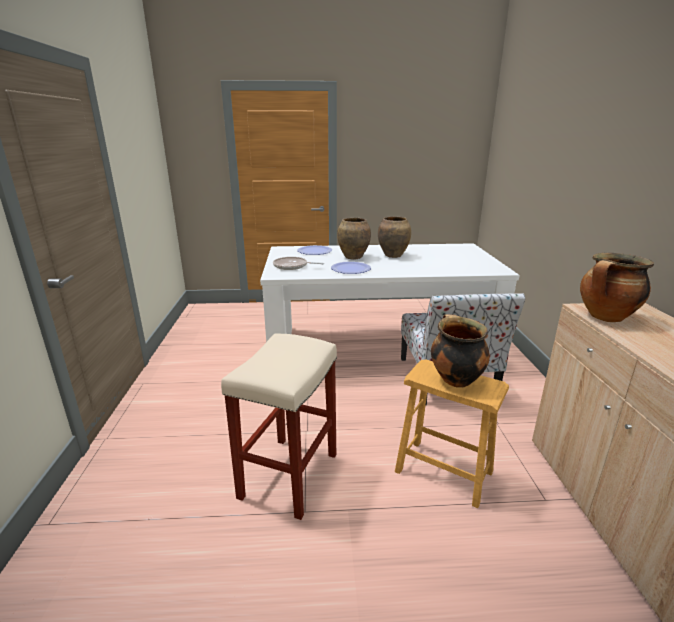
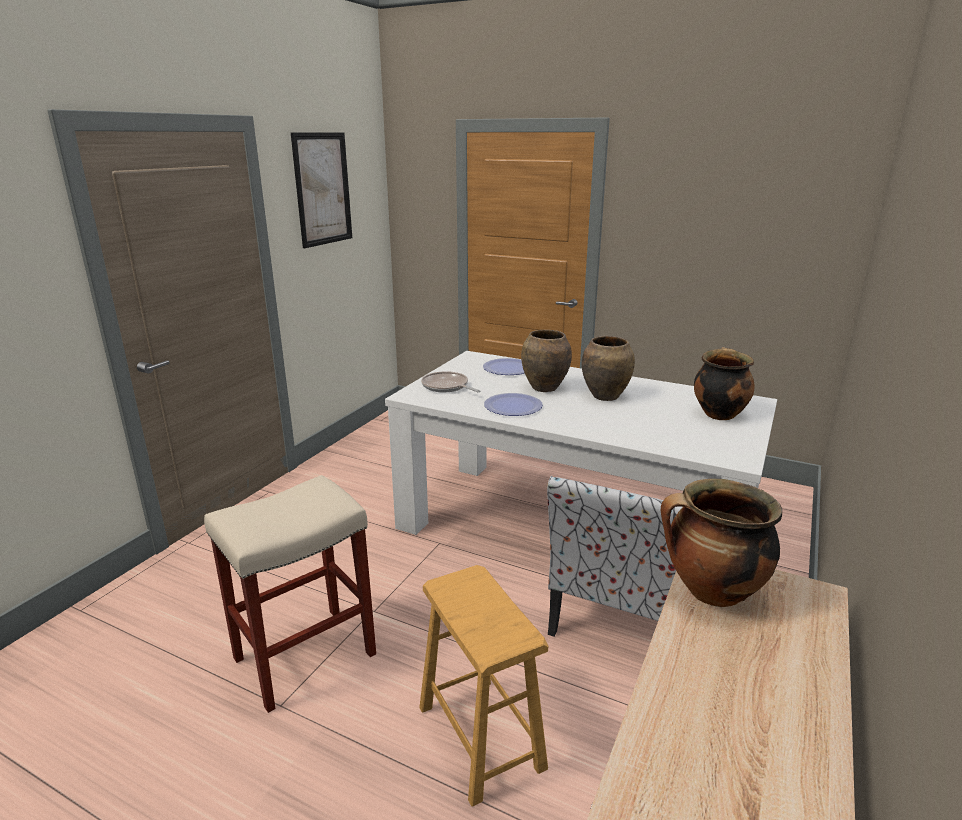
camera: 30 degrees right, 0 degrees up
cooking pot [431,314,490,388] -> cooking pot moved to [694,347,755,420]
none -> picture [291,132,352,248]

